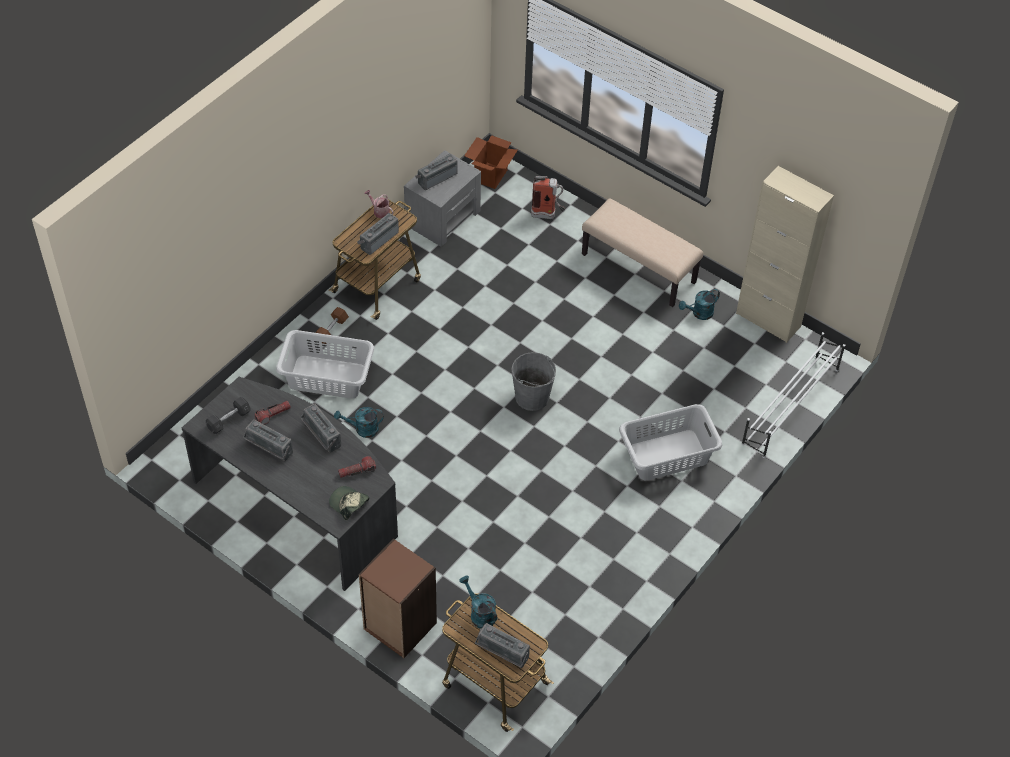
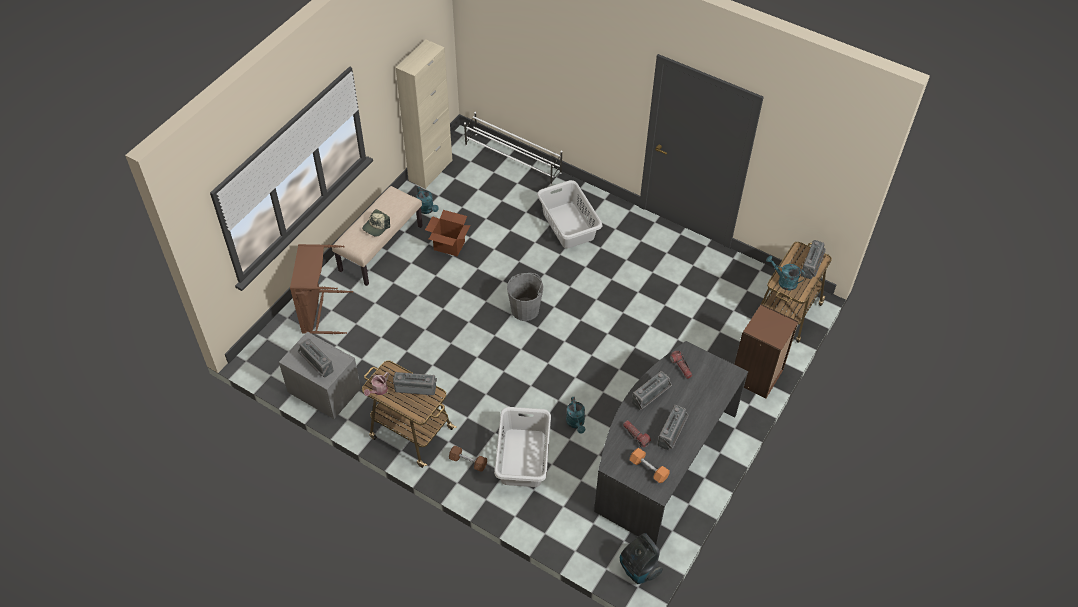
camera: 95 degrees left, 0 degrees up
grey dumbbell [206,397,251,434] -> orange dumbbell [630,448,670,483]
cap [329,486,369,520] -> cap moved to [362,209,390,237]
radio [357,213,399,255] -> radio turned 150 degrees clockwise [393,372,437,395]
turquoise watering can [459,575,497,629] -> turquoise watering can turned 75 degrees clockwise [766,256,806,291]
cardboard box [464,135,518,189] -> cardboard box moved to [425,210,470,257]
fire extinguisher [531,176,565,219] -> brown laundry basket [290,244,353,334]
none -> vacuum cleaner [620,533,663,584]

